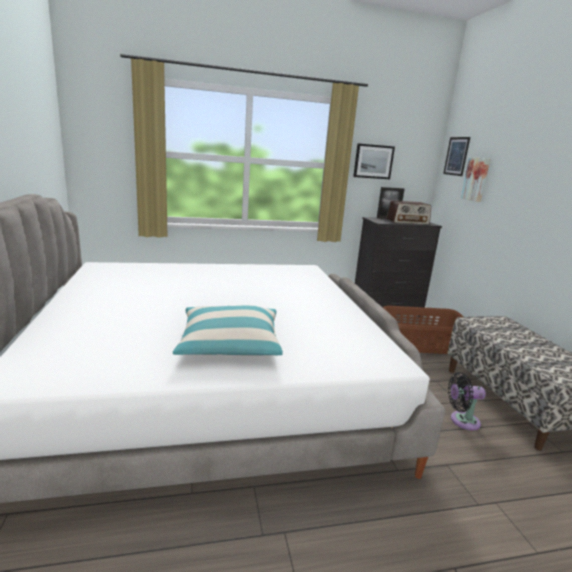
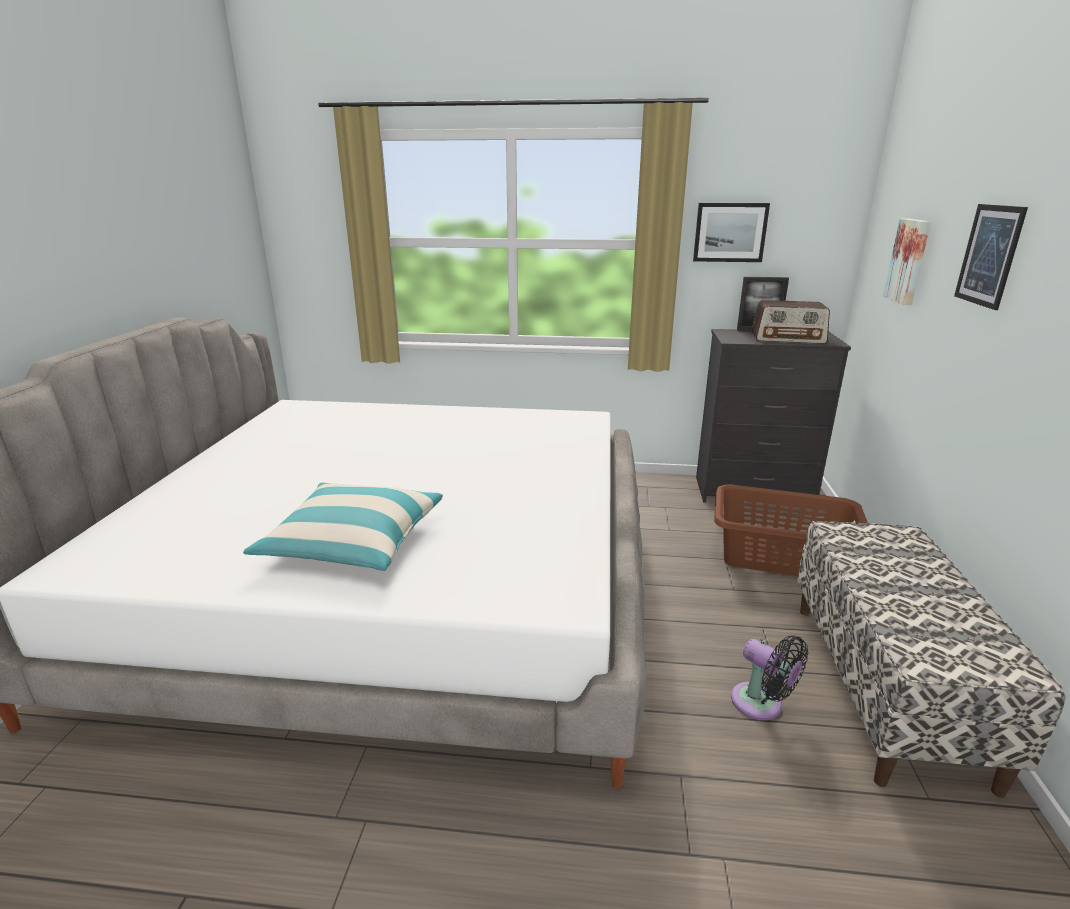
camera: 20 degrees right, 5 degrees up
picture [443,137,470,176] -> picture moved to [954,204,1028,310]
black fan [448,372,486,430] -> black fan turned 150 degrees counterclockwise [731,636,808,720]

